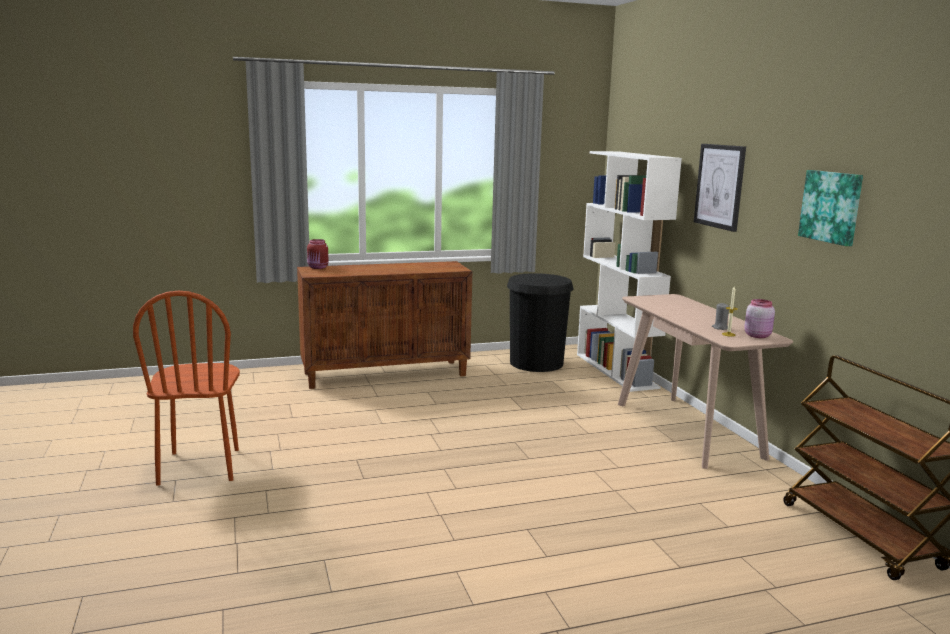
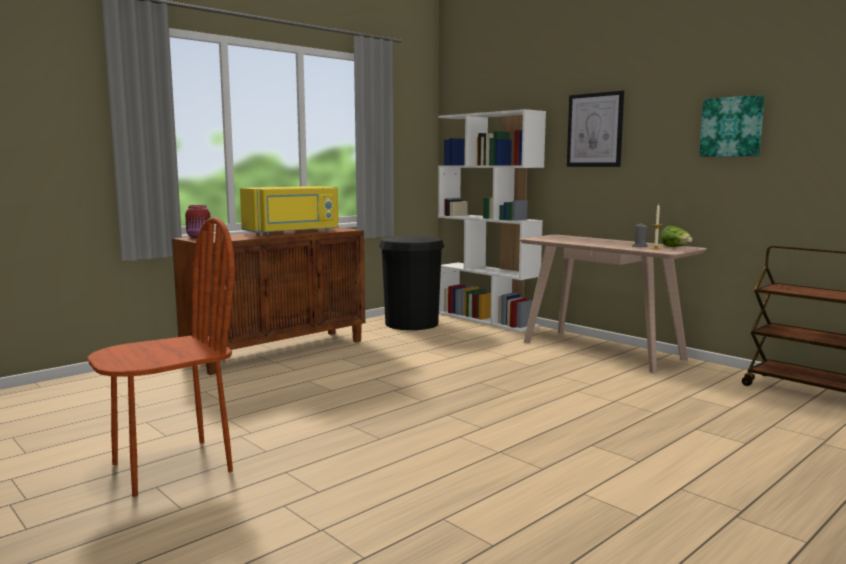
camera: 25 degrees left, 5 degrees down
brown chair [133,291,240,486] -> brown chair turned 90 degrees counterclockwise [88,217,235,497]
pink jar [744,299,775,338] -> lettuce [660,226,693,247]
none -> yellow microwave [240,186,339,235]

